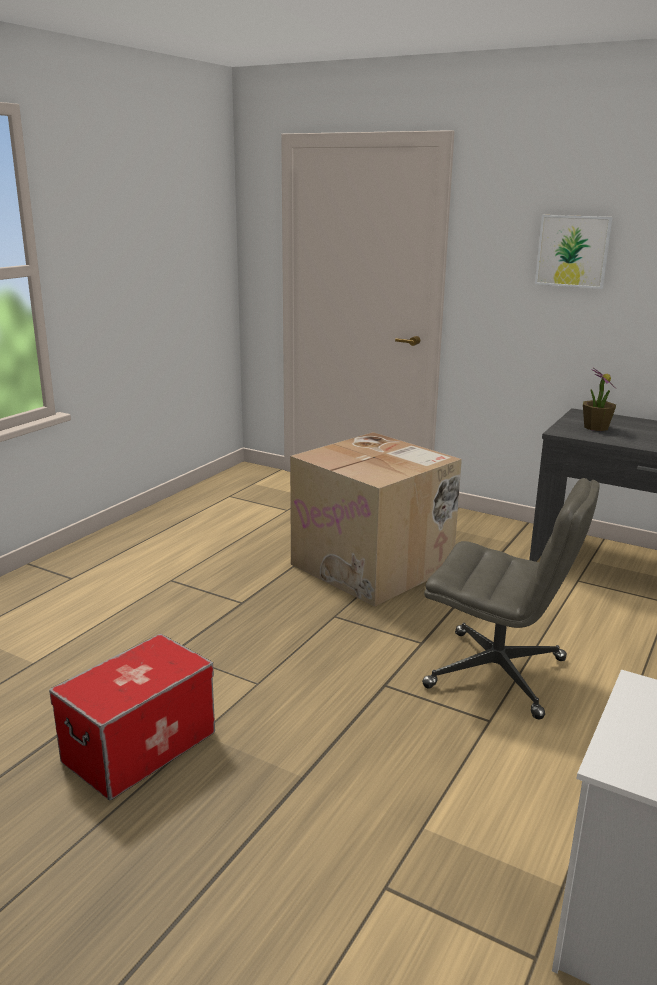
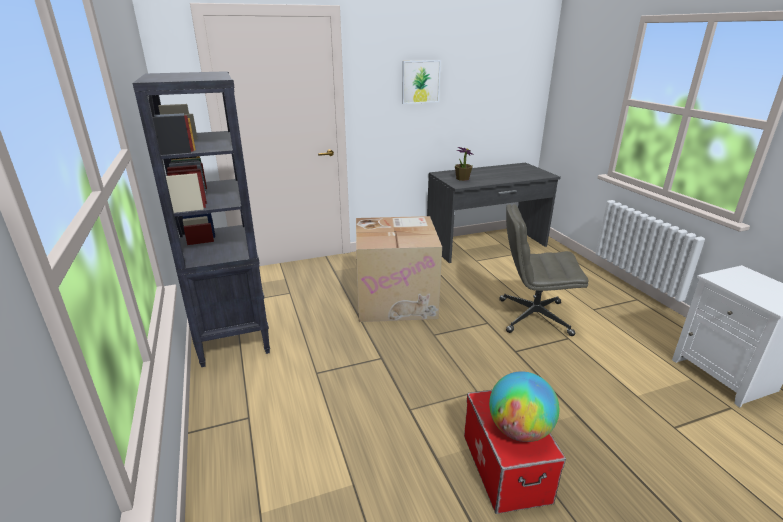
camera: 50 degrees left, 5 degrees up
grey office chair [422,478,600,720] -> grey office chair turned 150 degrees counterclockwise [500,204,588,336]
none -> black bookcase [132,71,270,367]
none -> globe [489,371,559,442]

